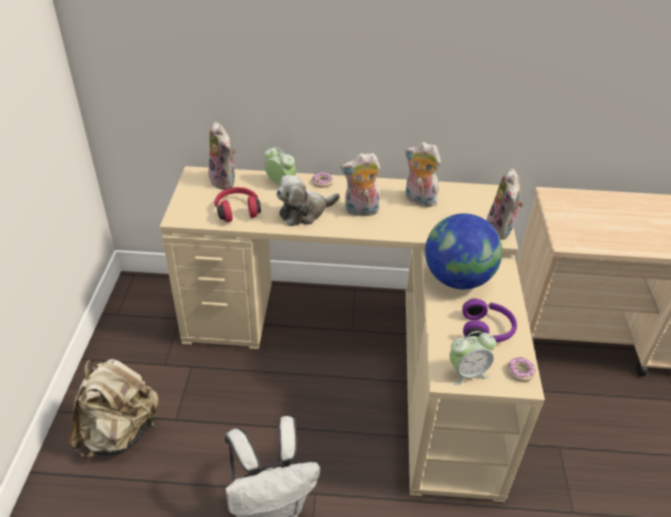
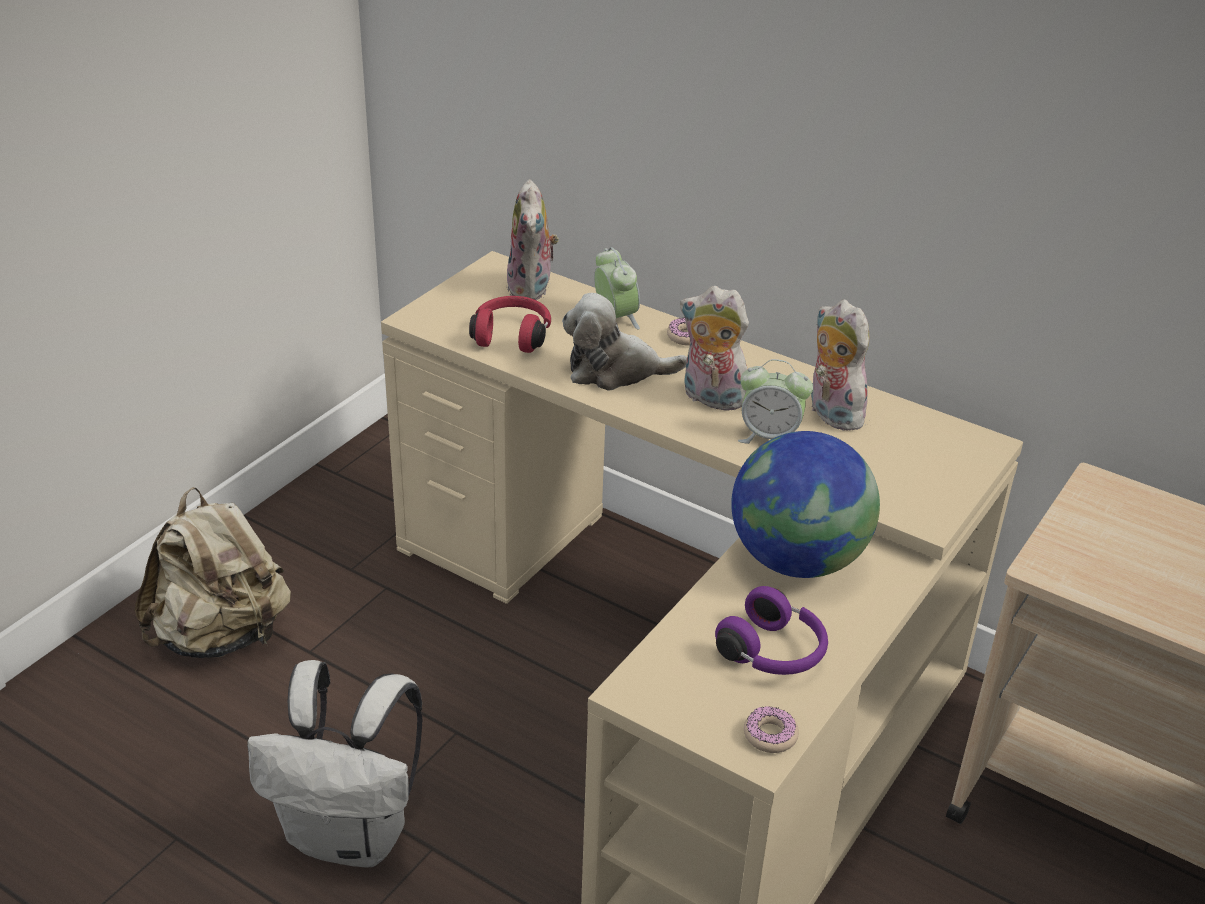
camera: 30 degrees right, 5 degrees down
alarm clock [450,331,496,385] -> alarm clock moved to [738,359,813,444]
plush toy [487,168,524,240] -> none

